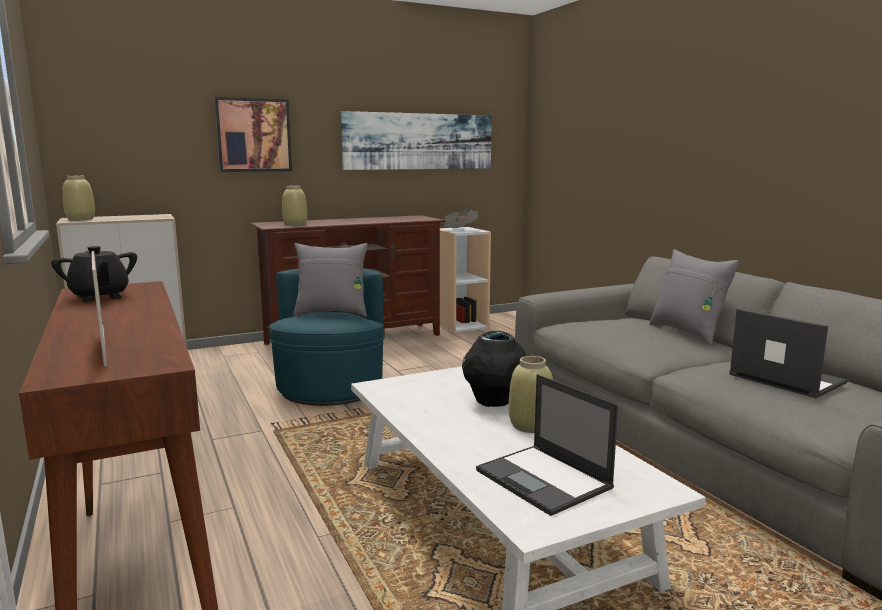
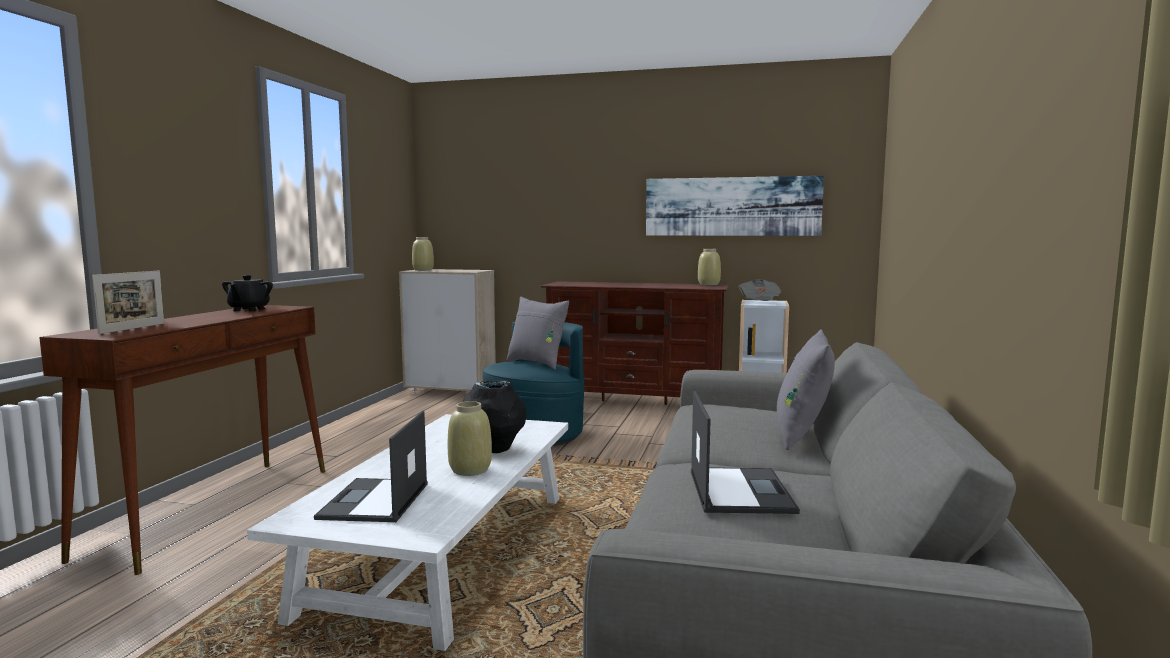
camera: 40 degrees right, 5 degrees down
picture [214,97,292,172] -> none
beige vase [282,186,307,225] -> beige vase moved to [698,249,721,285]

